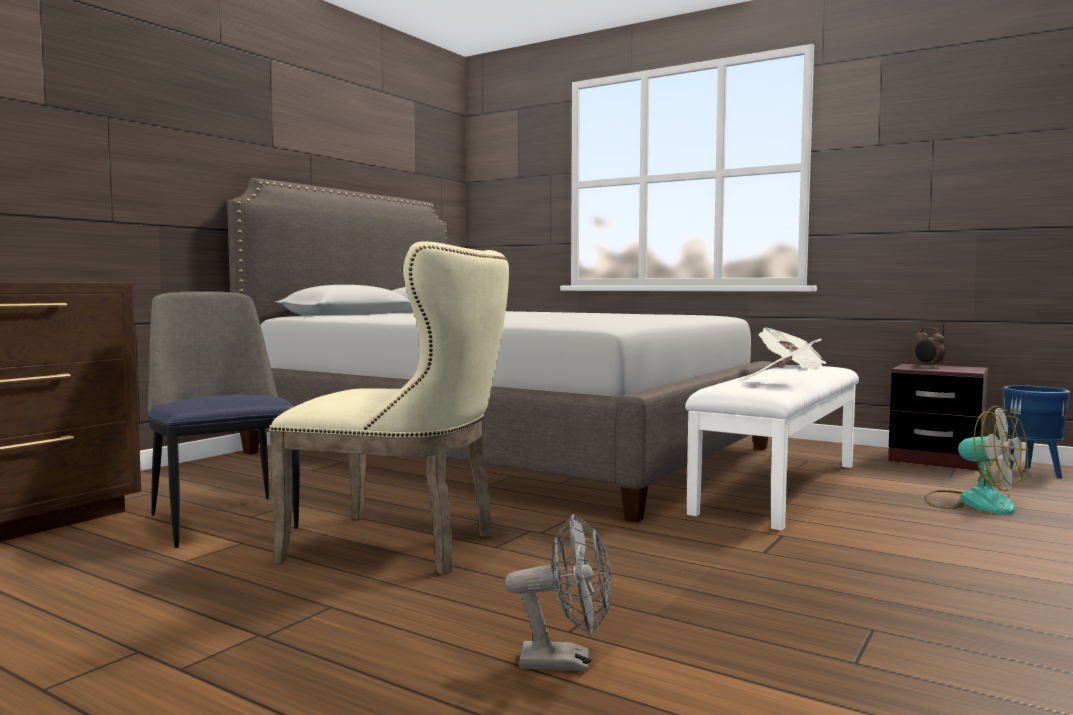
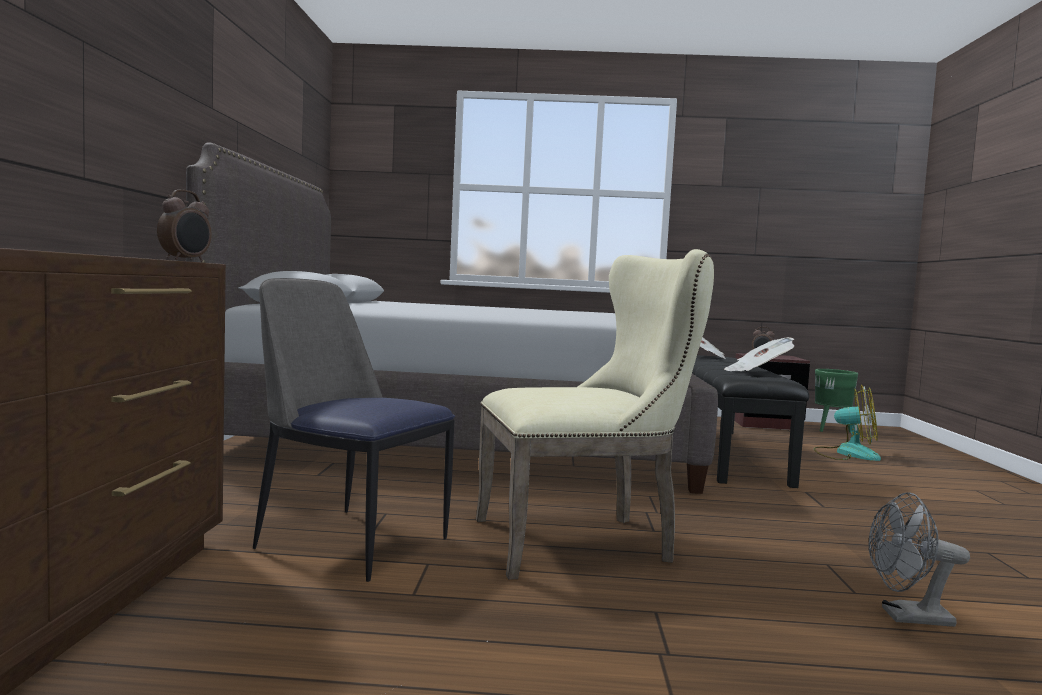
camera: 30 degrees left, 0 degrees up
grey fan [505,514,612,672] -> grey fan turned 150 degrees counterclockwise [869,492,970,627]
white bench [685,365,859,531] -> black bench [692,355,809,488]
blue planter [1003,385,1070,479] -> green planter [815,369,858,433]
none -> alarm clock [157,189,212,262]

